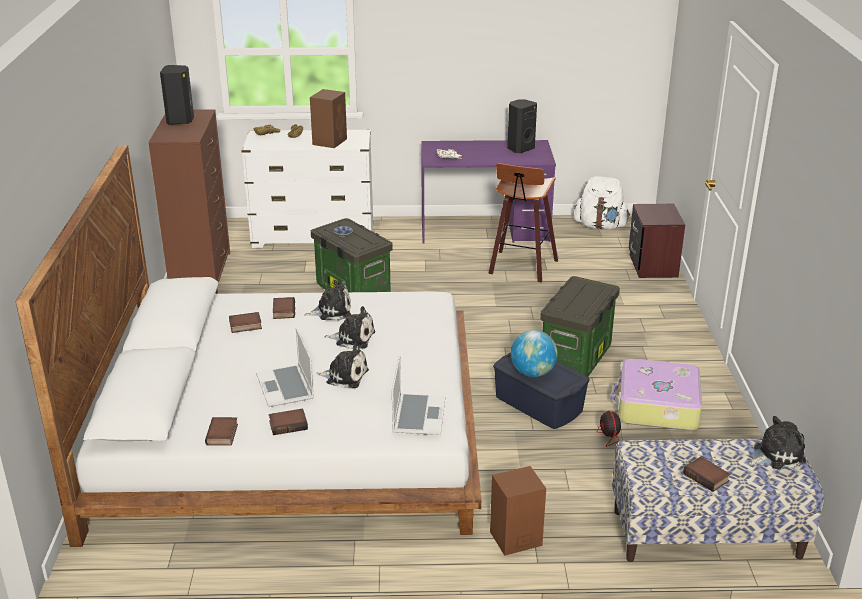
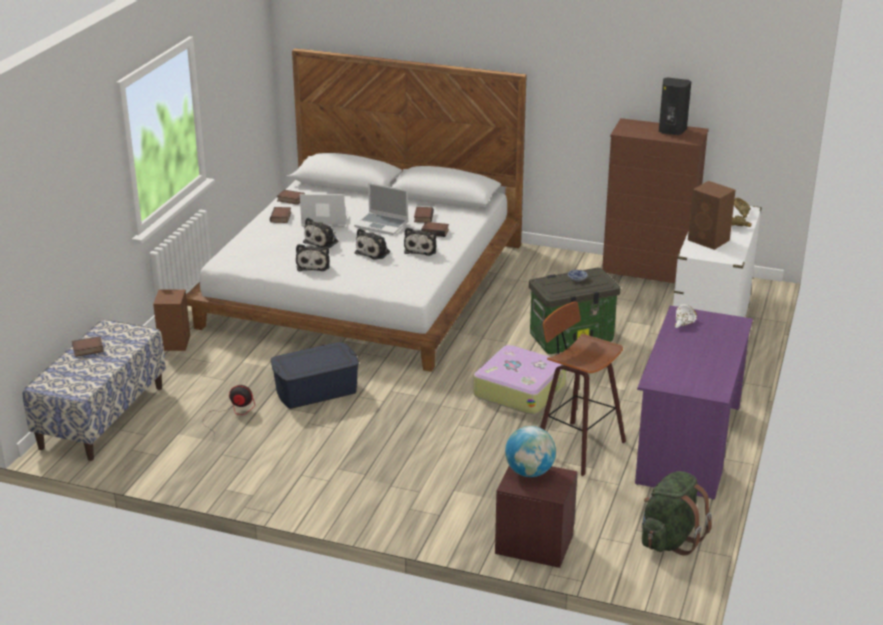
camera: 110 degrees right, 0 degrees up
laptop [392,355,445,435] -> laptop moved to [354,183,408,235]
black speaker [507,99,537,153] -> none
globe [511,330,558,377] -> globe moved to [505,426,556,477]
storage box [540,276,620,377] -> none
white backpack [574,176,630,229] -> green backpack [642,471,712,556]
suitcase [610,359,702,431] -> suitcase moved to [474,345,566,415]
plush toy [749,416,806,469] -> plush toy moved to [296,244,330,271]

